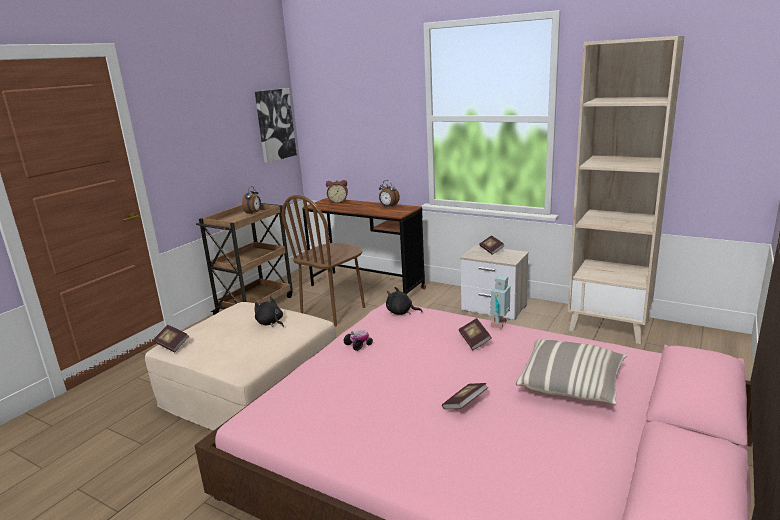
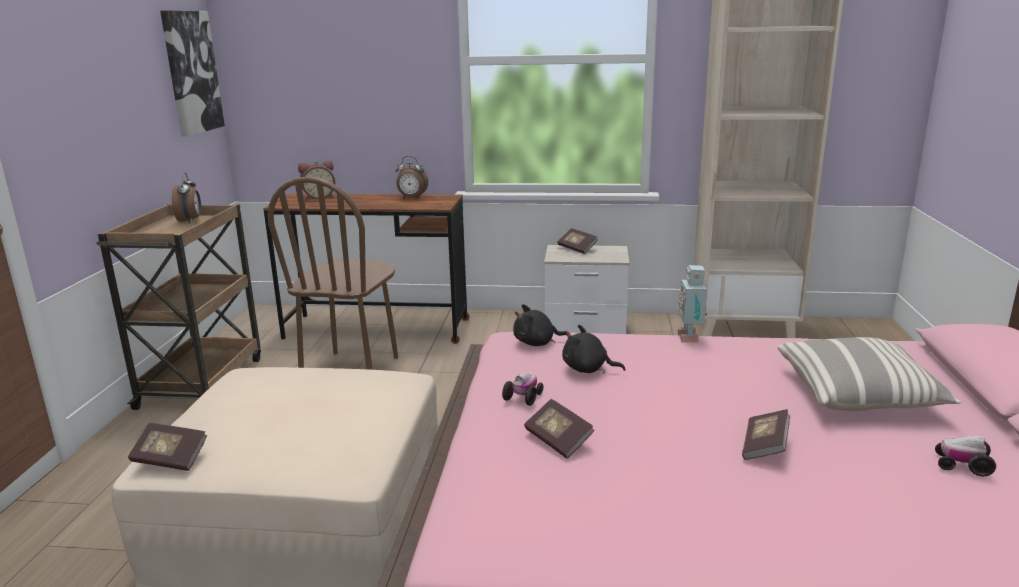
camera: 25 degrees left, 0 degrees up
black plush toy [255,296,284,327] -> black plush toy moved to [562,325,625,374]
book [459,318,491,350] -> book moved to [524,399,595,459]
none -> toy car [935,436,996,476]

